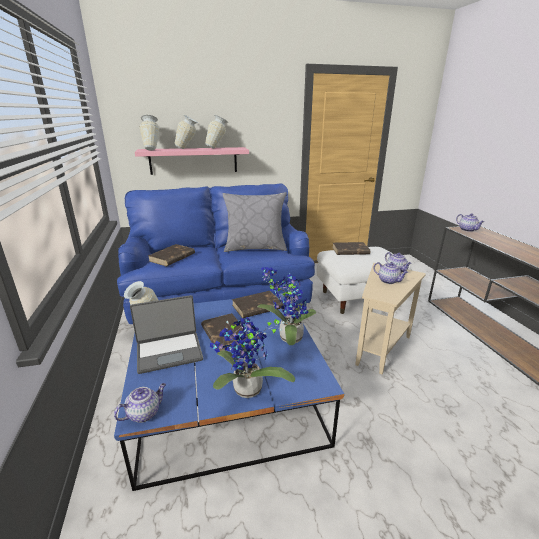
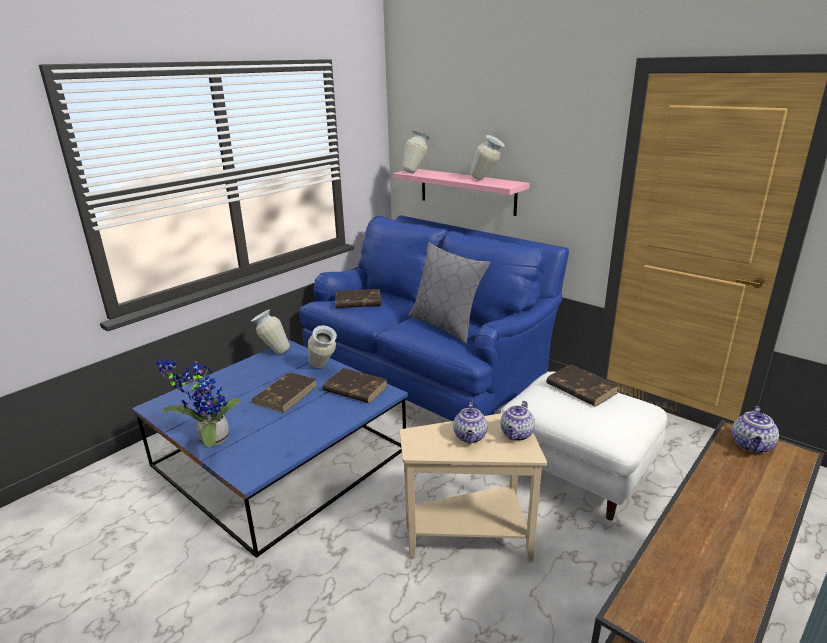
camera: 55 degrees right, 0 degrees up
teapot [114,383,166,423] -> none
laptop [130,295,203,374] -> none
vase [175,115,198,149] -> vase moved to [308,325,337,368]
potted plant [257,267,316,345] -> none

